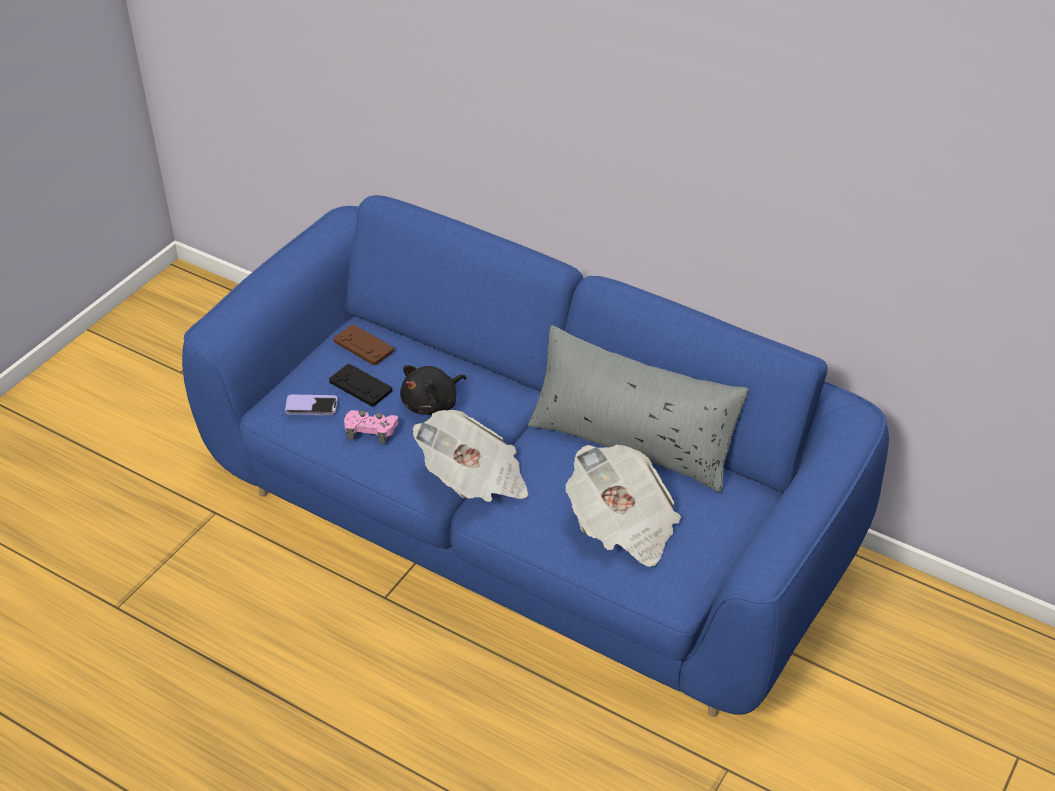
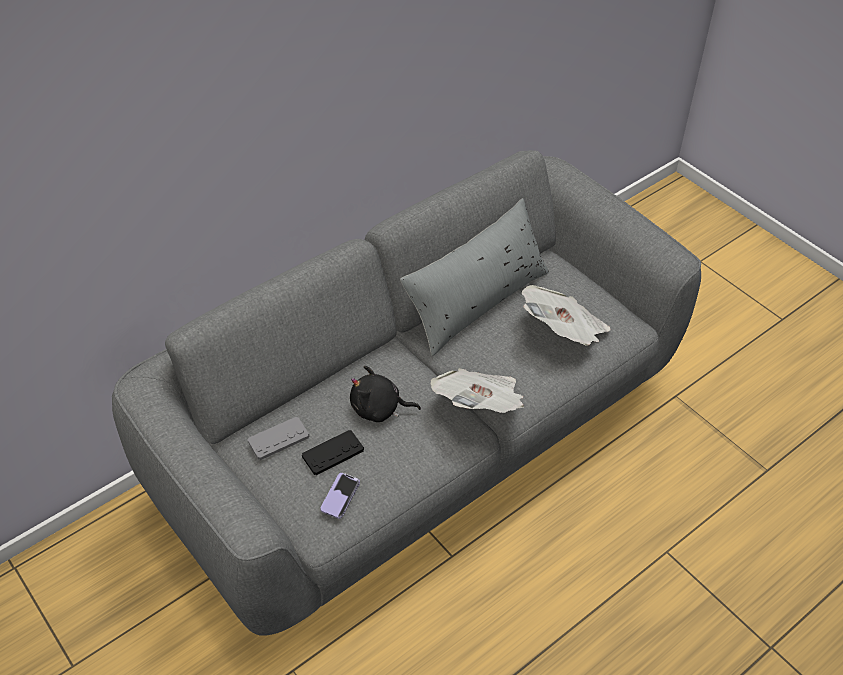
camera: 70 degrees left, 5 degrees up
blue sofa [182,195,889,717] -> grey sofa [112,150,701,636]
brown game controller [334,325,394,365] -> grey game controller [247,417,309,460]
pink game controller [344,410,398,444] -> none
black plush toy [400,365,467,415] -> black plush toy turned 120 degrees clockwise [350,366,421,422]

